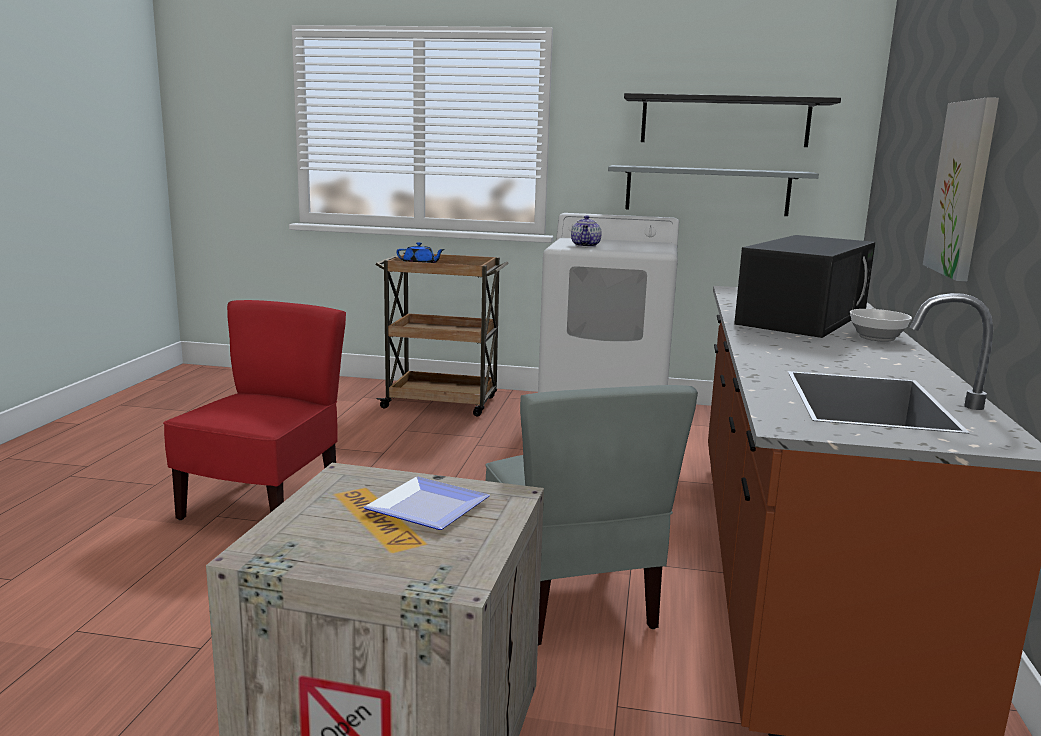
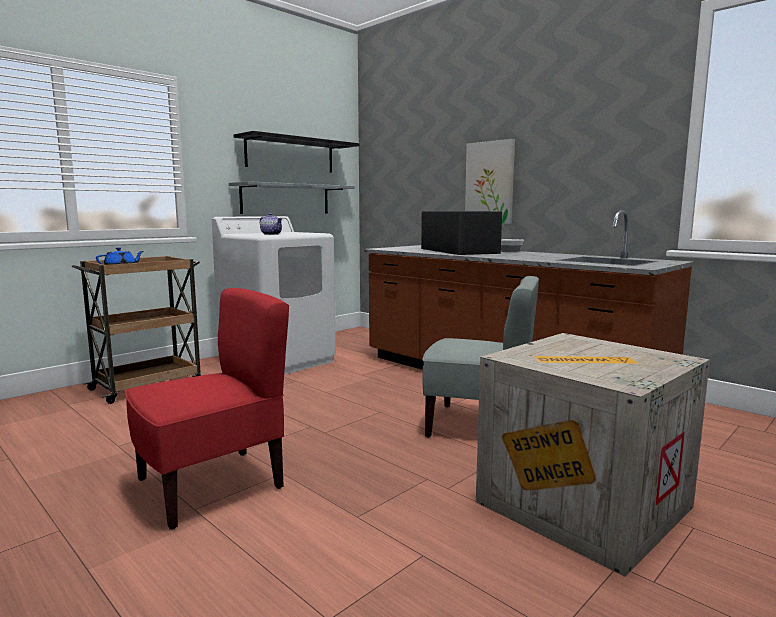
camera: 55 degrees left, 5 degrees down
red chair [163,300,346,520] -> red chair turned 90 degrees clockwise [125,288,289,530]
plate [364,477,490,530] -> none

